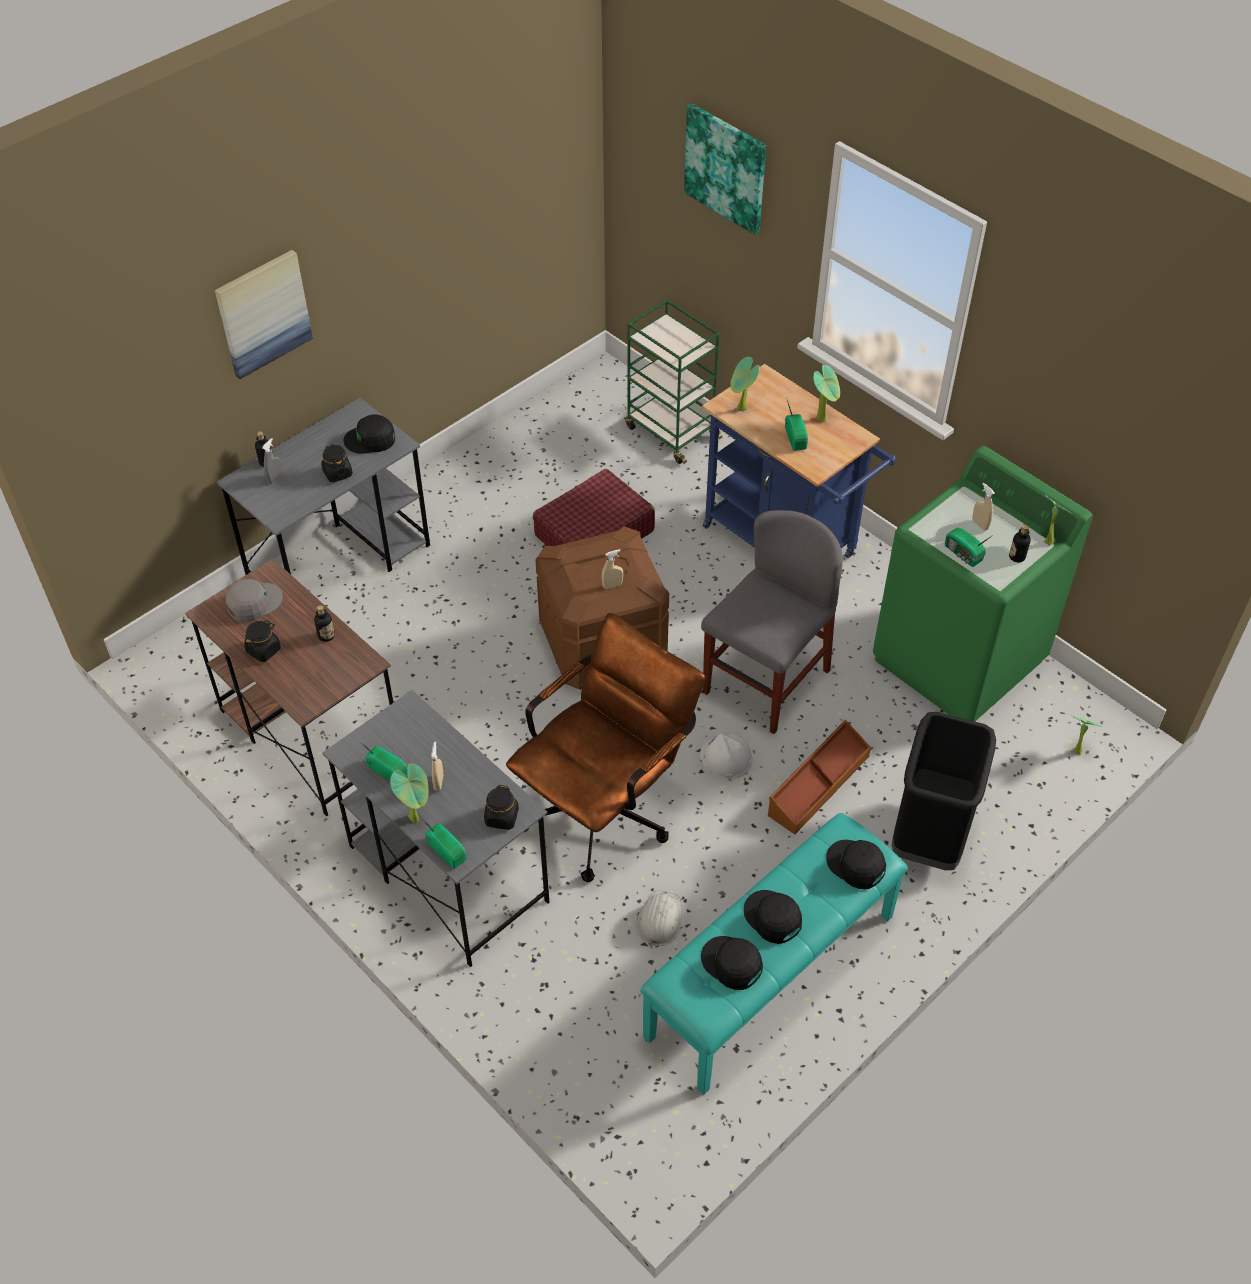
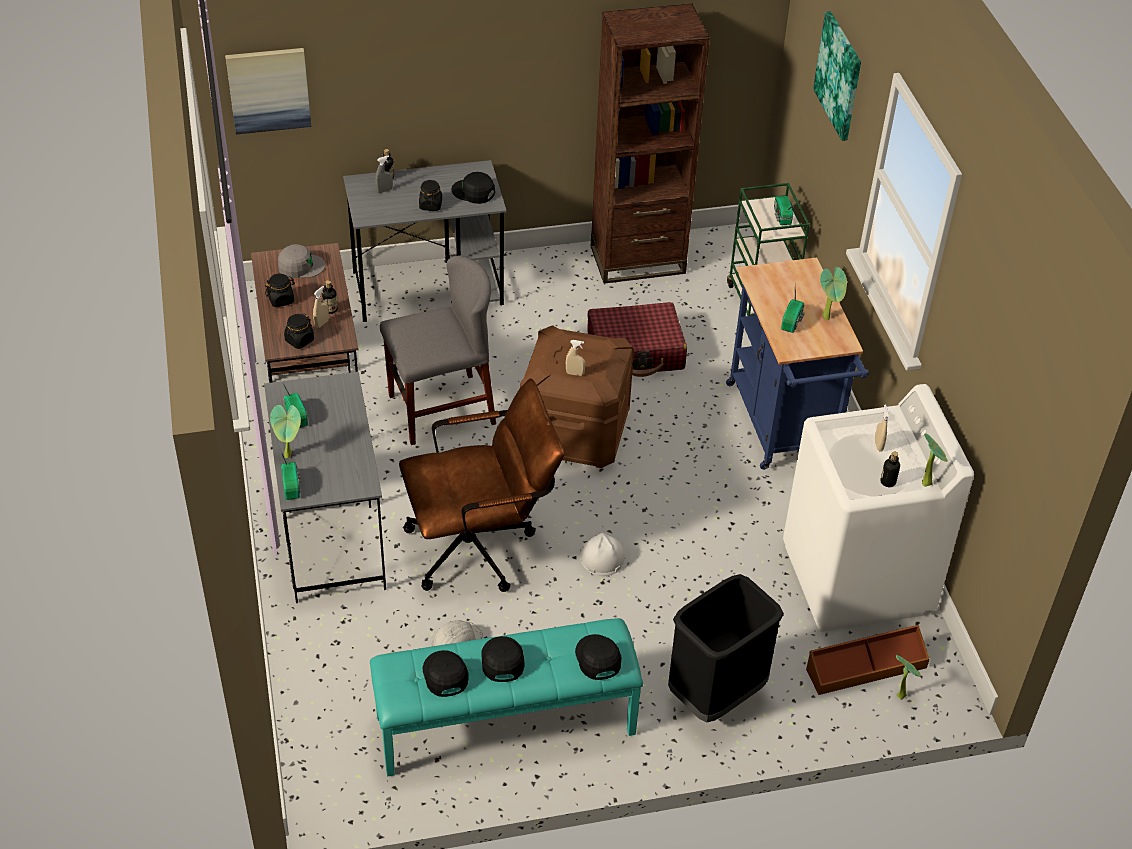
camera: 30 degrees right, 5 degrees down
picture [215,250,313,379] -> picture moved to [225,48,311,134]
beige spray bottle [431,742,443,791] -> beige spray bottle moved to [313,286,329,328]
black jar [484,785,519,830] -> black jar moved to [284,313,314,349]
grey chair [701,510,843,734] -> grey chair moved to [380,256,496,445]
potted plant [730,357,759,411] -> none
brown storage box [768,720,871,834] -> brown storage box moved to [806,625,929,695]
green washing machine [873,446,1093,721] -> white washing machine [783,384,974,632]
radio [945,528,993,567] -> radio moved to [774,196,795,225]
none -> brown bookcase [591,4,710,284]

